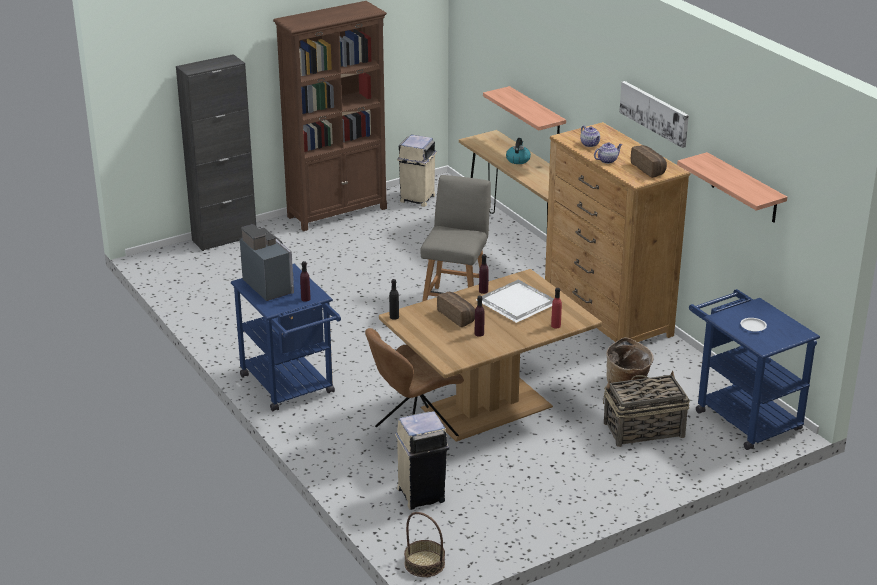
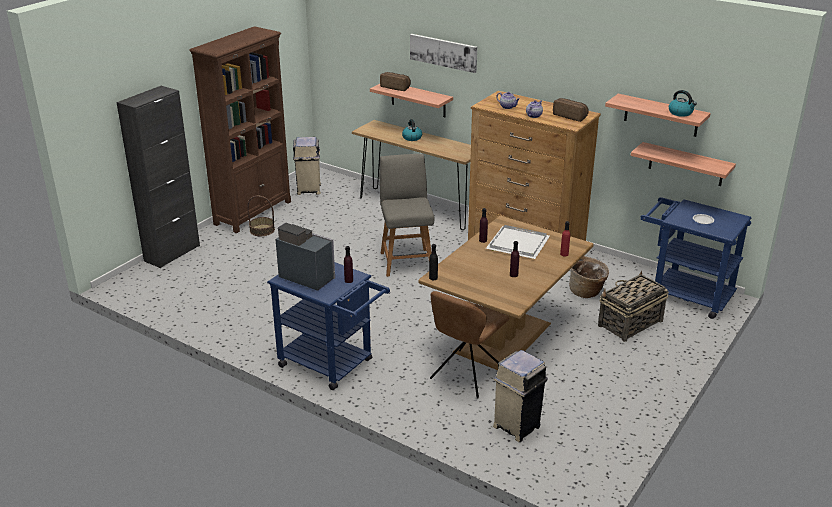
camera: 25 degrees left, 0 degrees up
basket [404,512,445,577] -> basket moved to [247,196,275,236]
bread [437,292,475,327] -> bread moved to [380,72,411,91]
picture [619,81,689,148] -> picture moved to [410,34,477,73]
none -> shelf [630,142,736,186]
none -> kettle [669,90,697,117]

